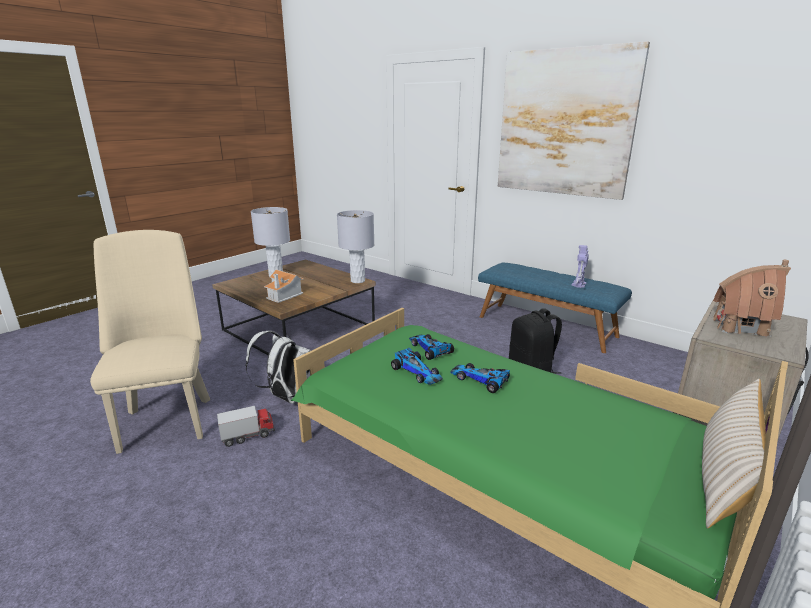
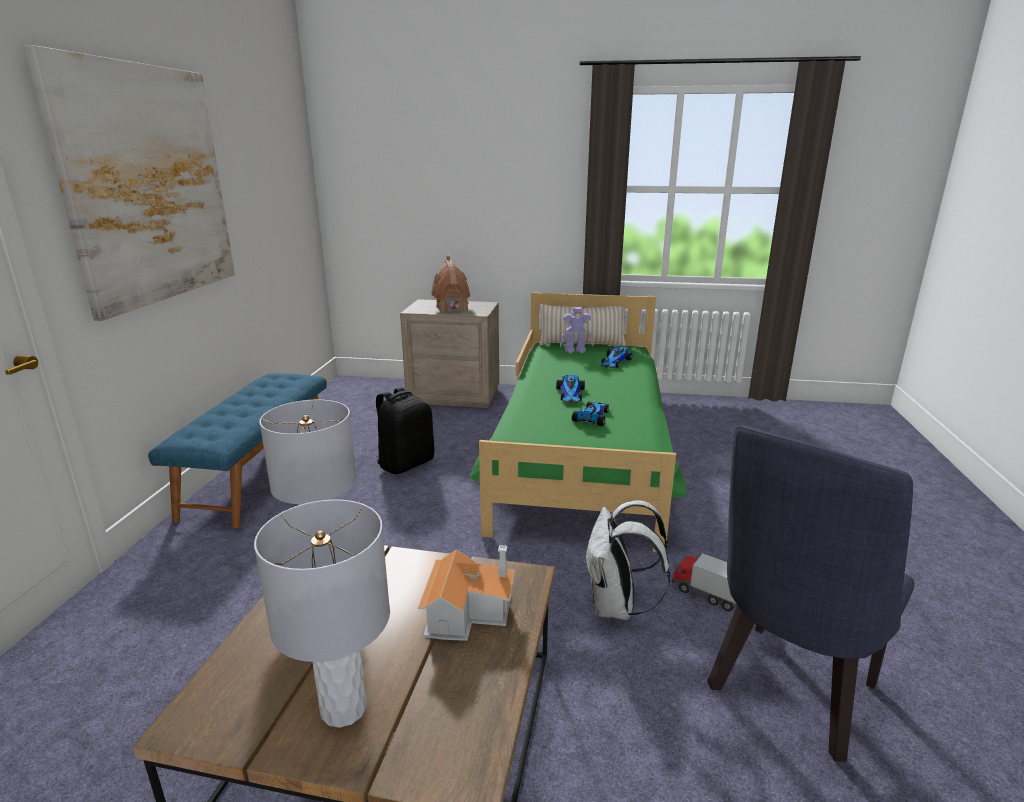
camera: 120 degrees left, 0 degrees up
beige chair [90,230,210,454] -> blue chair [707,426,914,762]
toy car [409,334,454,360] -> toy car moved to [601,346,632,368]
toy robot [572,245,589,288] -> toy robot moved to [560,307,593,353]

